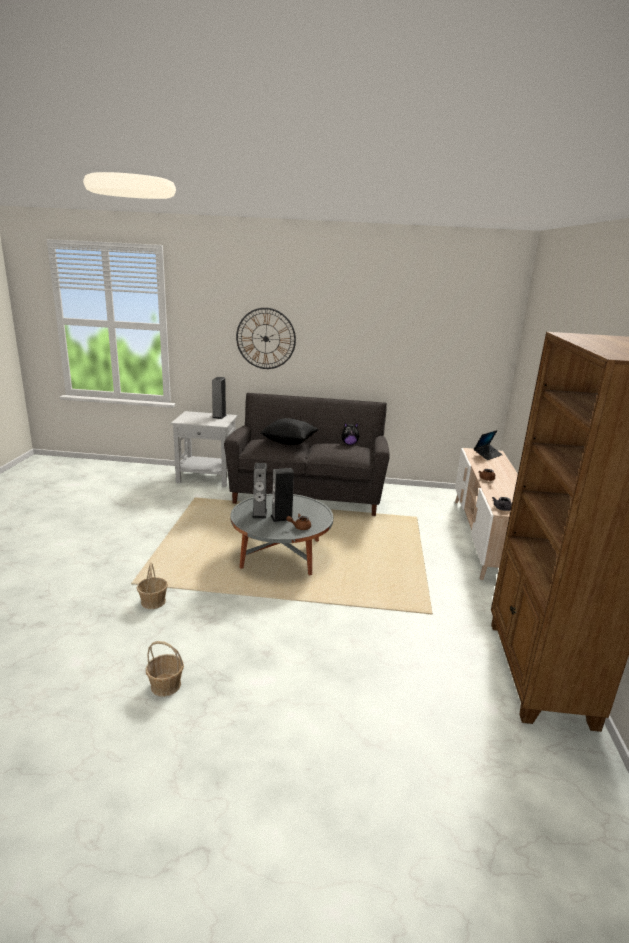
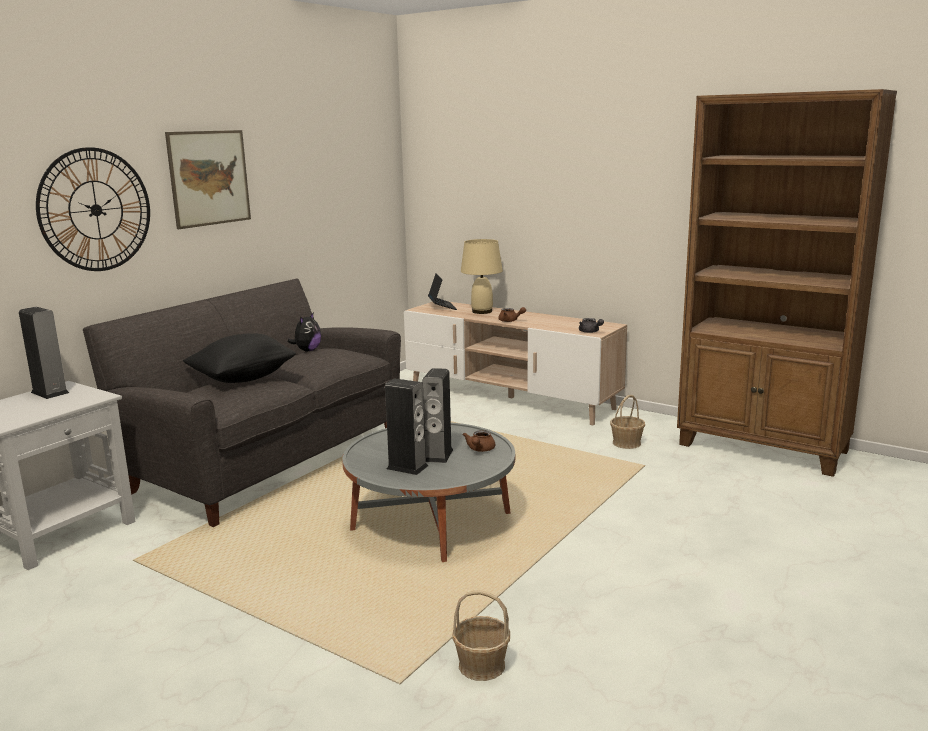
camera: 60 degrees left, 5 degrees down
basket [146,641,184,697] -> basket moved to [610,395,645,449]
none -> picture [165,130,251,229]
none -> beige table lamp [461,239,503,314]

